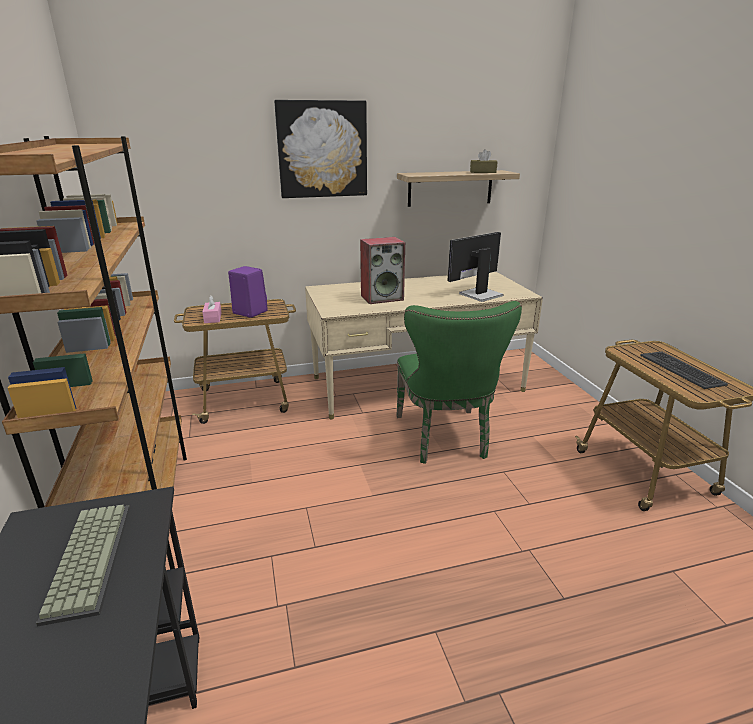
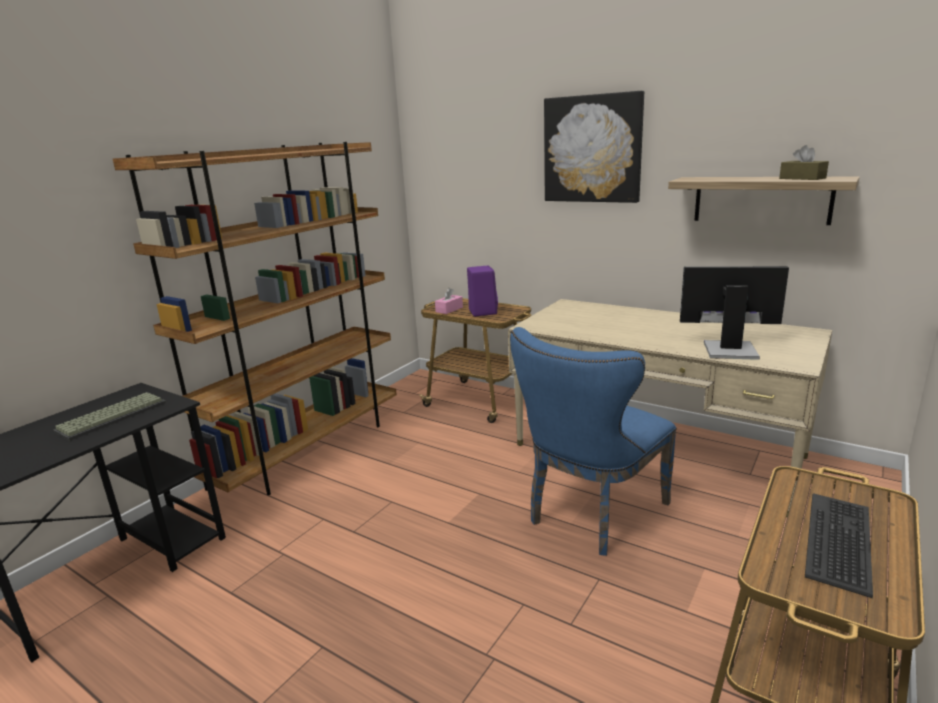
camera: 50 degrees right, 5 degrees down
speaker [360,237,405,304] -> none
green chair [396,301,522,464] -> blue chair [510,327,677,556]

